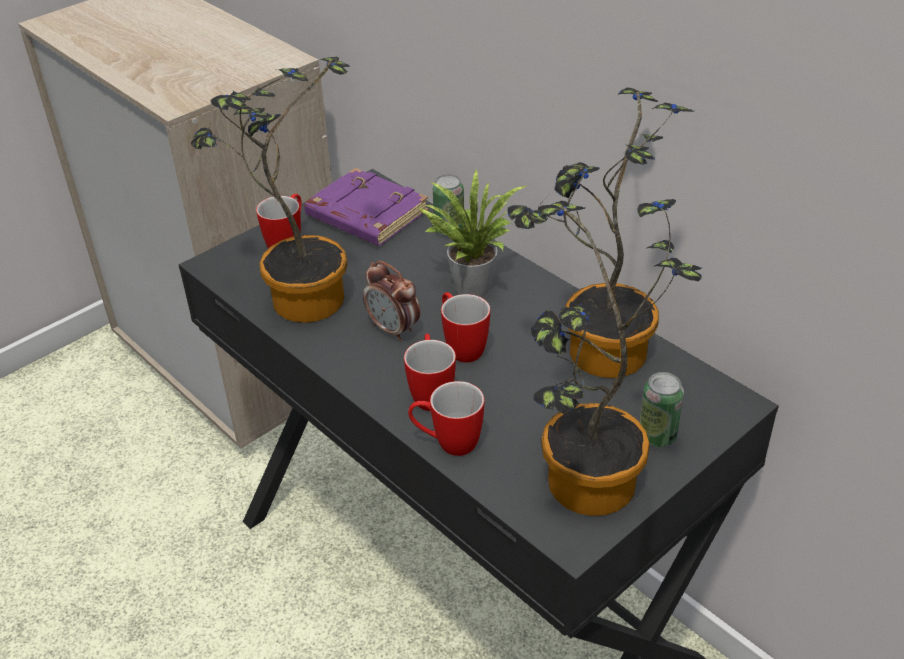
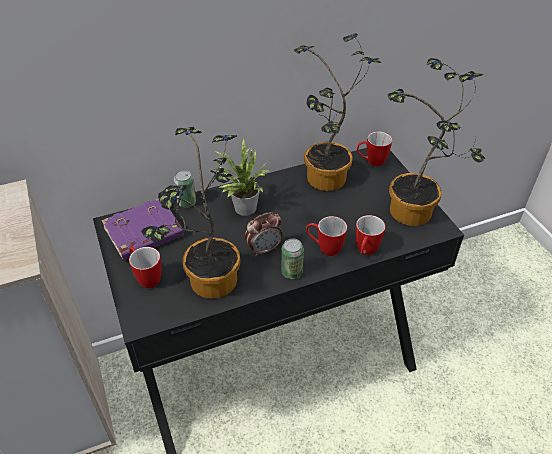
camera: 70 degrees left, 5 degrees up
mug [441,292,490,363] -> mug moved to [357,132,392,166]
can [639,372,684,447] -> can moved to [281,238,304,279]

